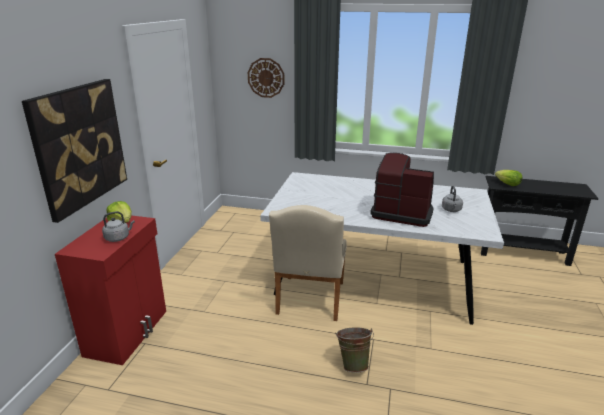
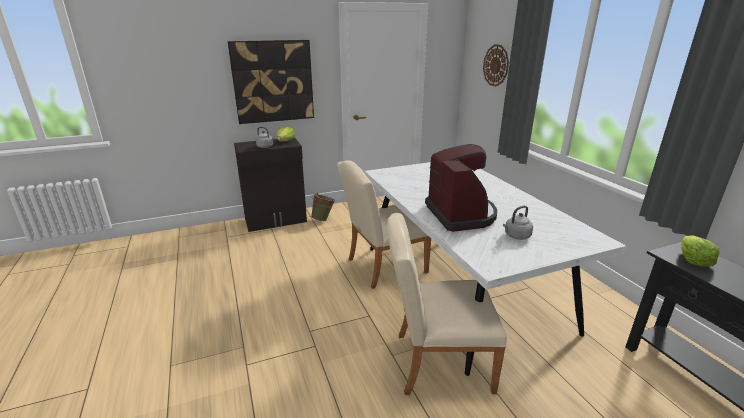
camera: 55 degrees right, 0 degrees up
red cabinet [55,215,166,365] -> black cabinet [234,137,307,232]
green bucket [336,327,374,373] -> green bucket moved to [311,193,335,221]
none -> beige chair [387,213,507,395]

